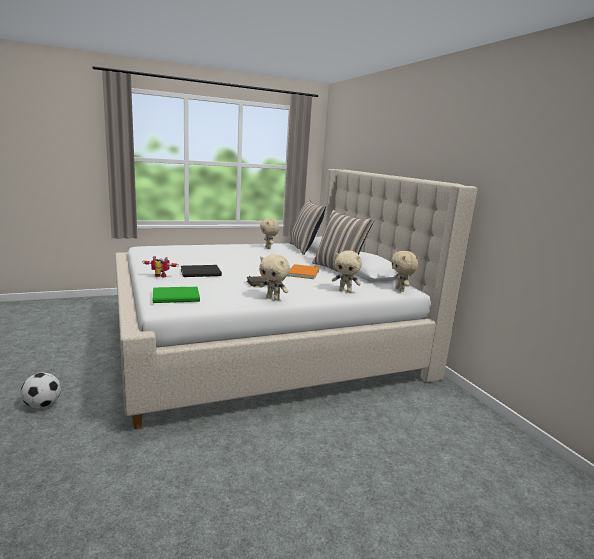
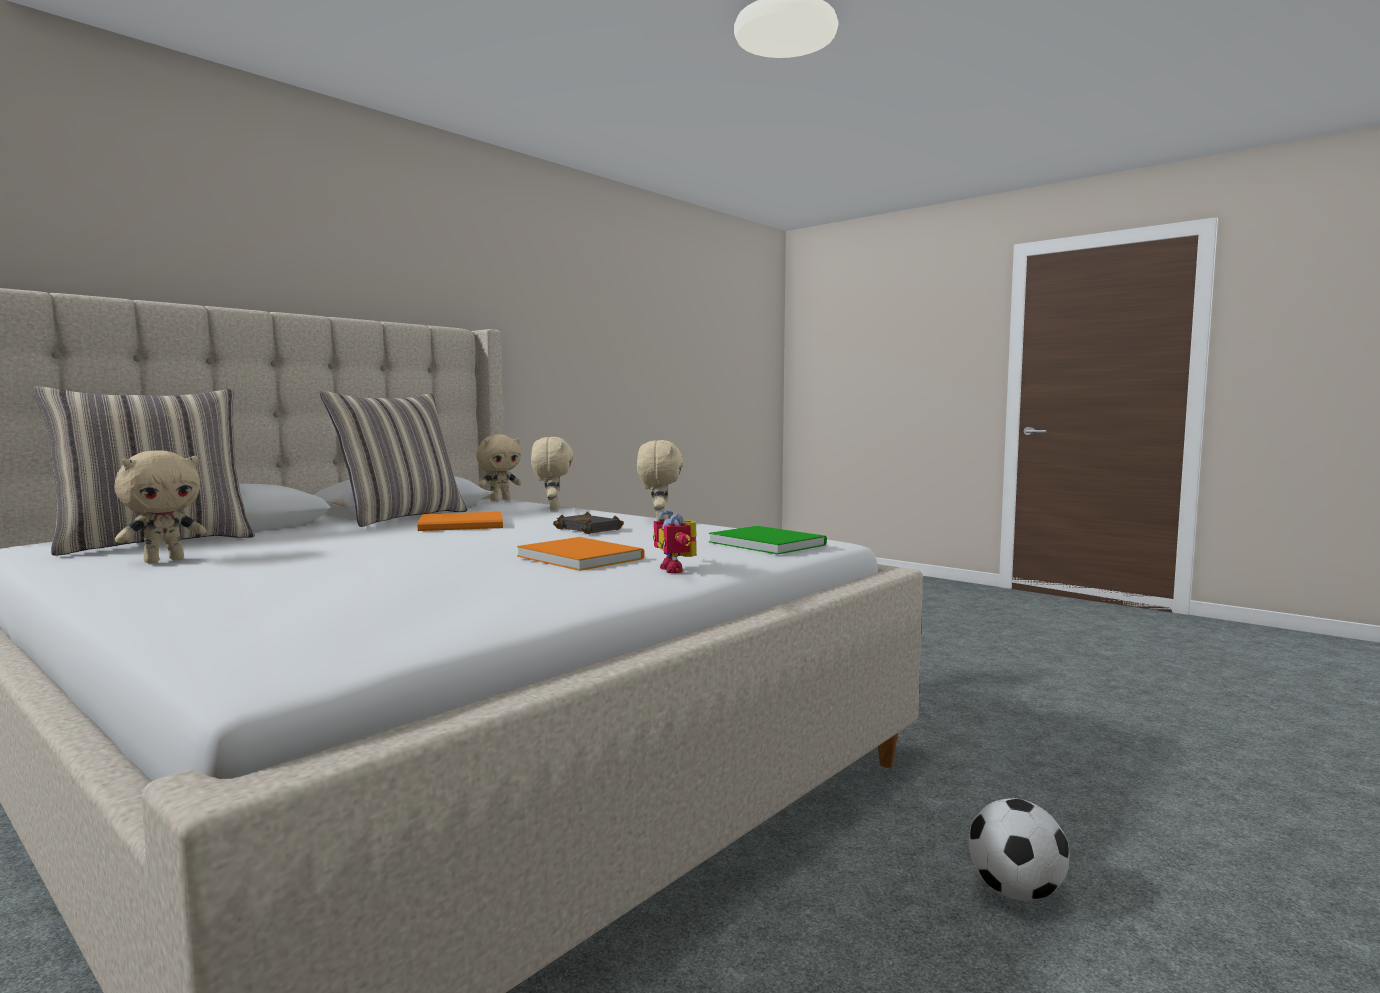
camera: 115 degrees left, 10 degrees down
black book [181,265,222,277] -> orange book [517,537,645,571]

